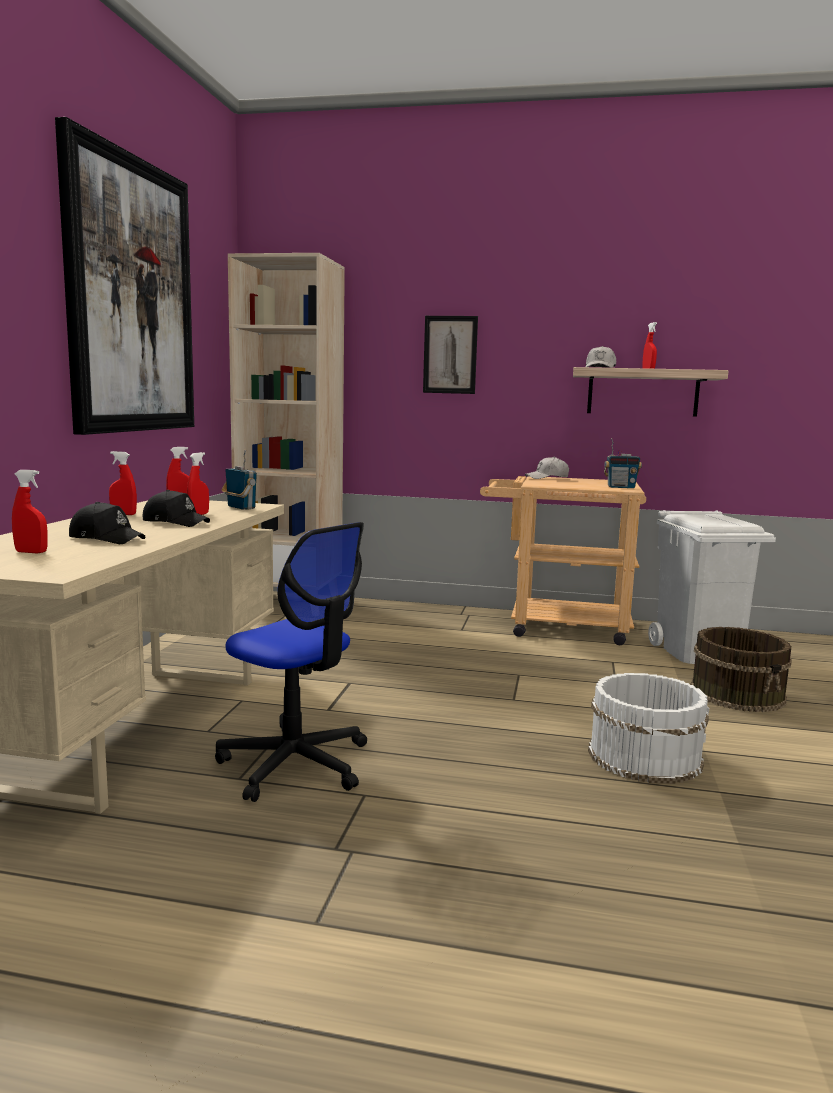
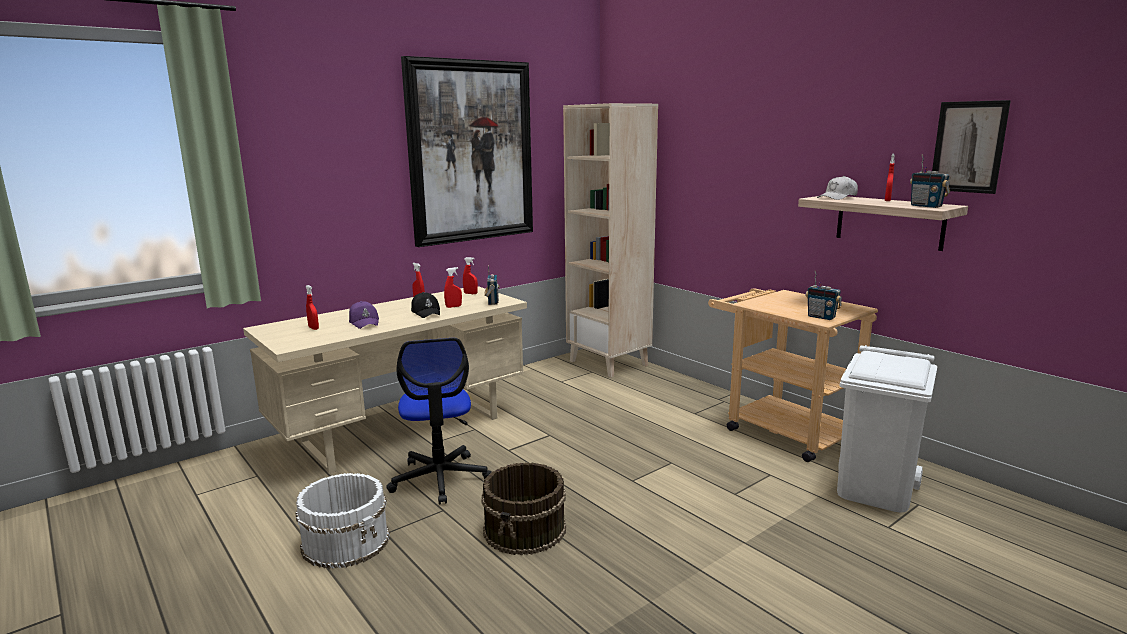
camera: 40 degrees right, 5 degrees up
black cap [69,502,145,545] -> purple cap [349,301,379,329]
picture [423,316,478,394] -> picture moved to [932,100,1011,194]
white cap [525,457,569,479] -> none
white bucket [588,673,709,784] -> white bucket moved to [295,473,390,569]
brown bucket [690,627,792,712] -> brown bucket moved to [481,462,566,555]
none -> radio [910,154,950,208]

